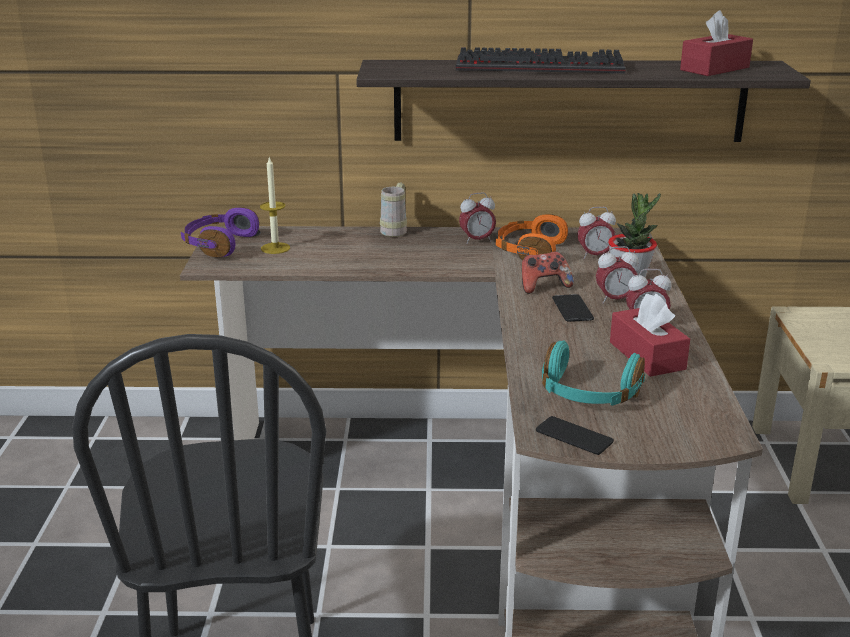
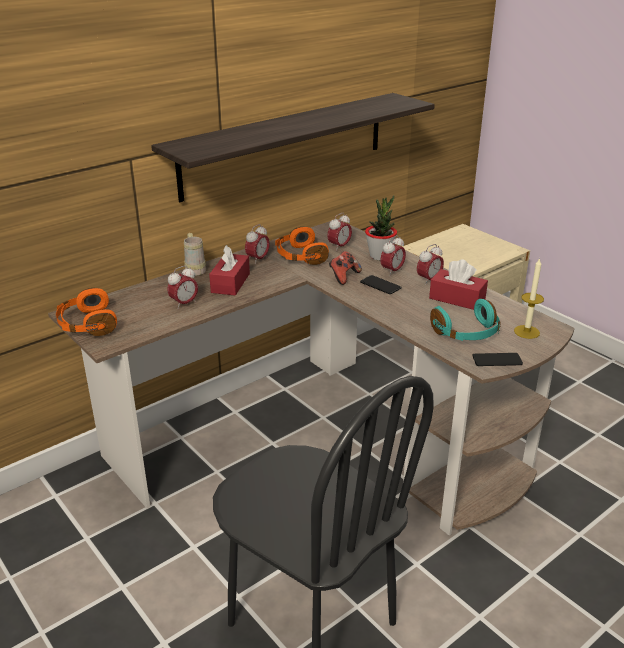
camera: 40 degrees left, 5 degrees up
purple headphones [181,207,259,257] -> orange headphones [56,288,117,336]
candle [260,156,290,254] -> candle moved to [514,258,544,339]
keyboard [456,47,626,74] -> none
red tissue box [680,10,753,76] -> red tissue box moved to [209,245,250,296]
none -> alarm clock [167,265,198,309]

